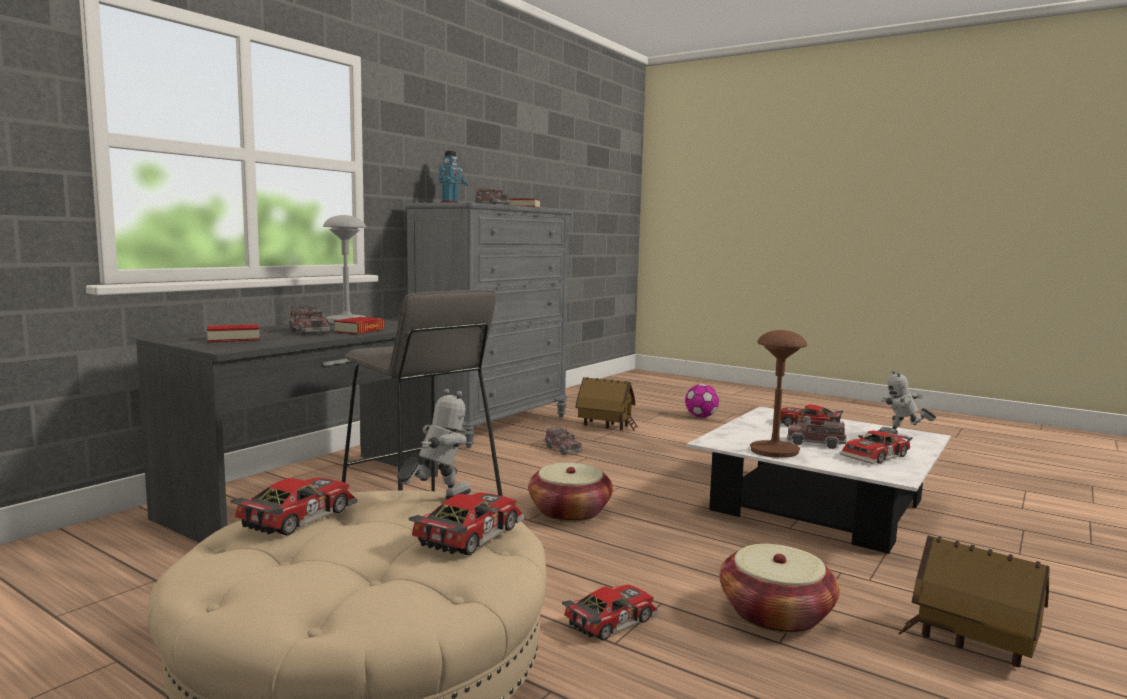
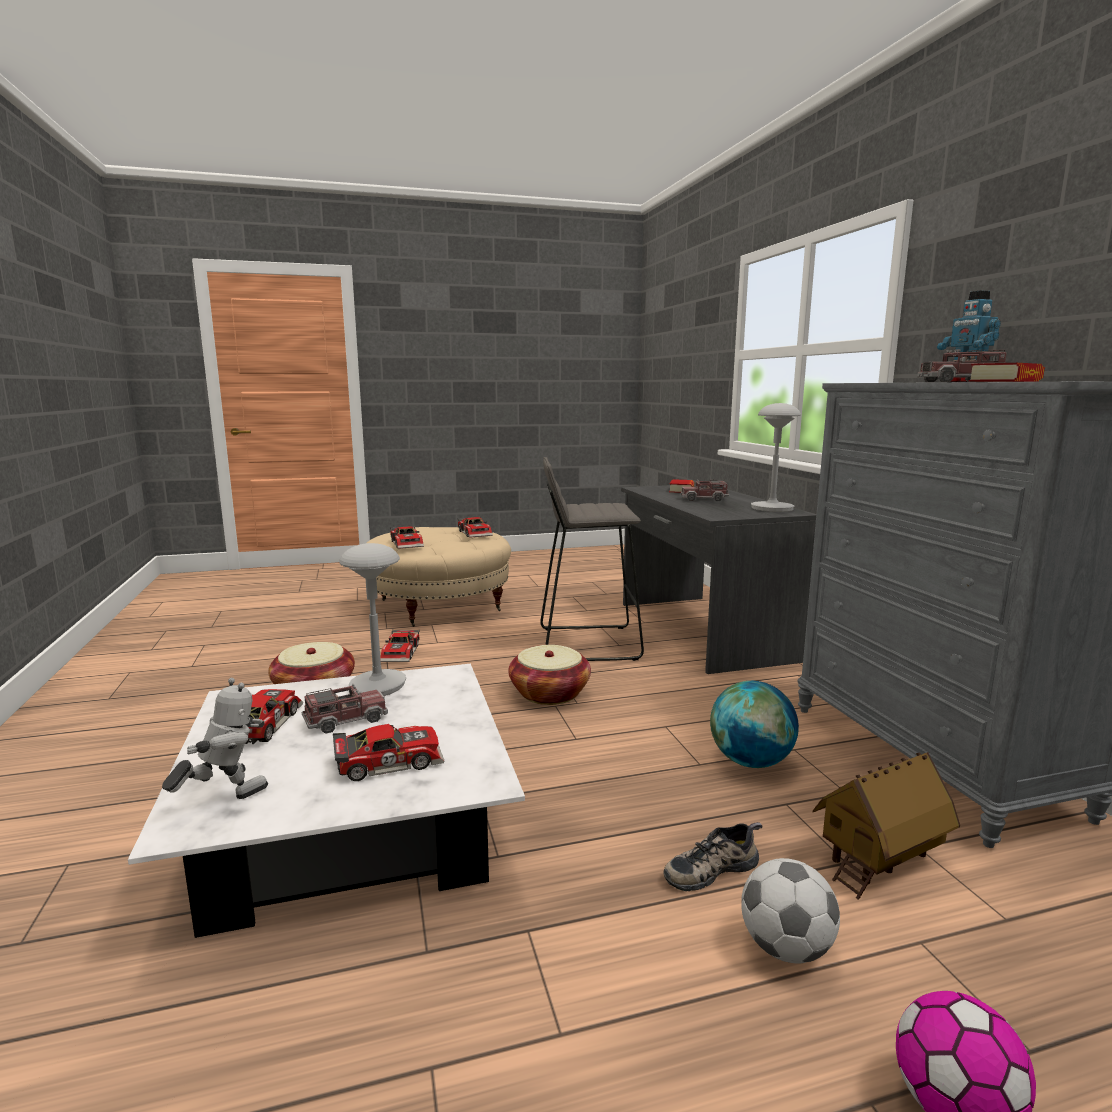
camera: 130 degrees right, 5 degrees up
book [334,317,385,334] -> none
toy robot [397,389,471,500] -> none
toy truck [543,427,583,455] -> globe [710,681,799,768]
brown table lamp [750,330,807,458] -> grey table lamp [339,543,406,696]
toy house [898,536,1050,667] -> none
none -> shoe [663,822,763,891]
none -> football [741,858,840,963]

